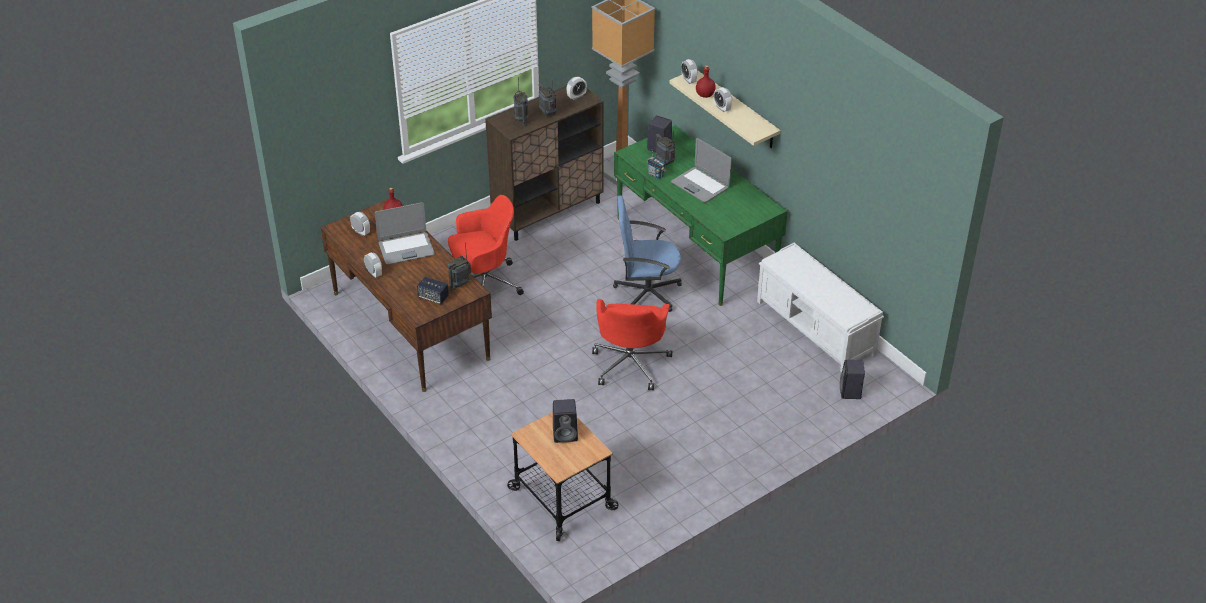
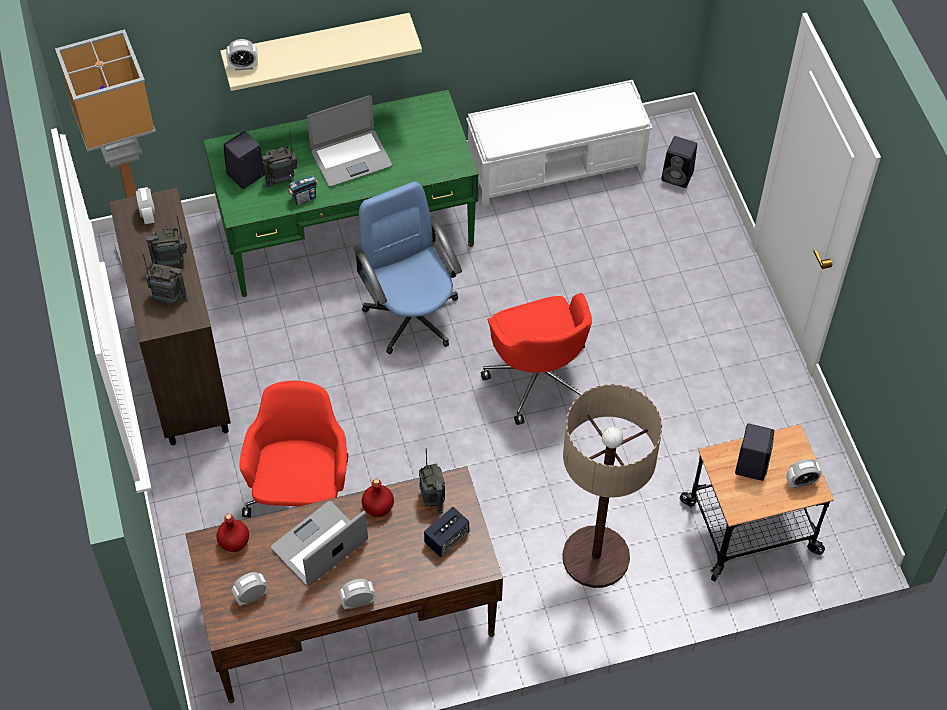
camera: 70 degrees left, 15 degrees up
laptop [375,202,435,265] -> laptop turned 135 degrees counterclockwise [271,501,368,585]
red office chair [592,299,672,390] -> red office chair turned 45 degrees clockwise [481,293,592,425]
blue office chair [613,195,682,312] -> blue office chair turned 135 degrees clockwise [353,181,462,354]
red bottle [696,65,716,98] -> red bottle moved to [362,478,394,517]
alarm clock [714,87,732,112] -> alarm clock moved to [786,459,822,488]
none -> floor lamp [563,384,662,588]

